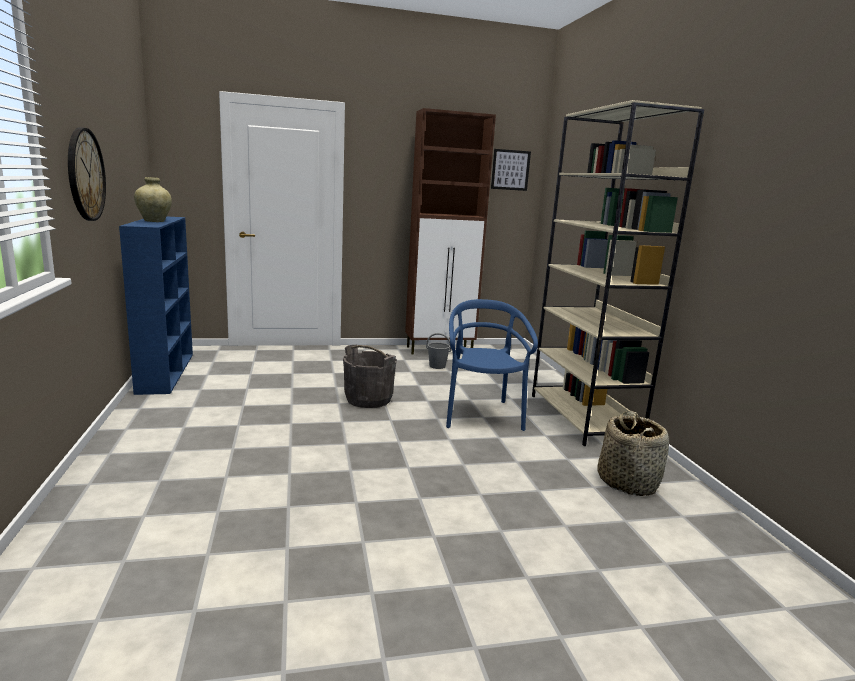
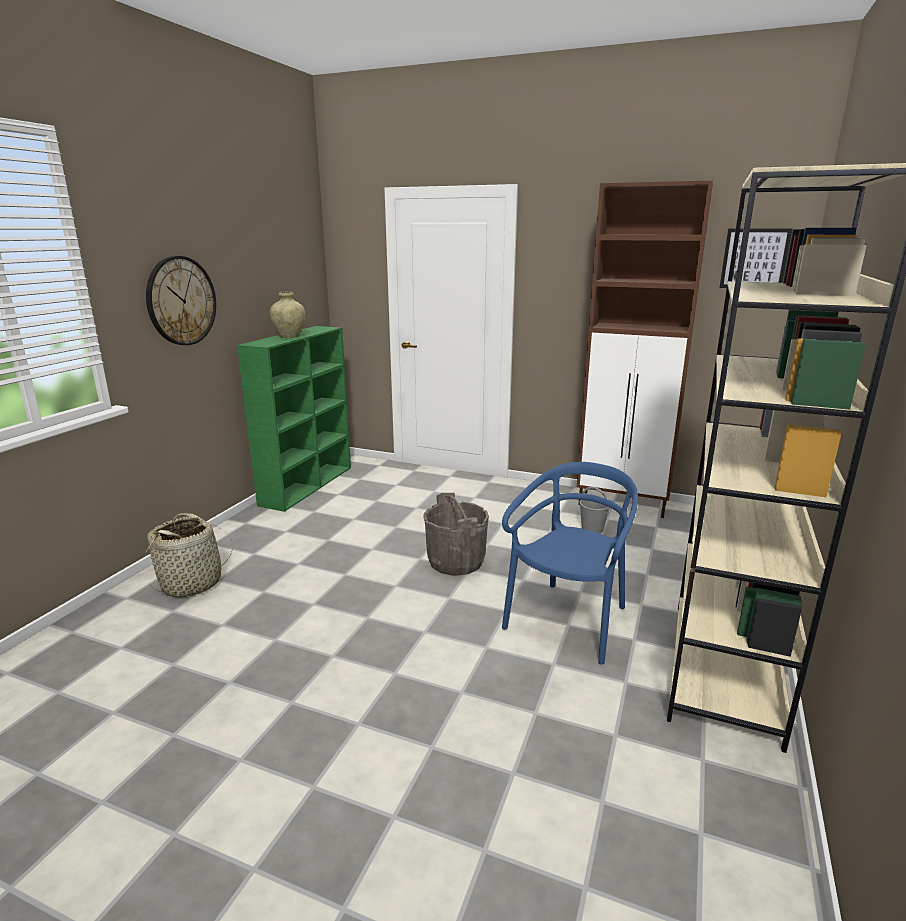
camera: 35 degrees right, 5 degrees up
blue bookcase [119,217,193,395] -> green bookcase [237,326,351,512]
basket [597,411,669,496] -> basket moved to [146,513,233,597]

